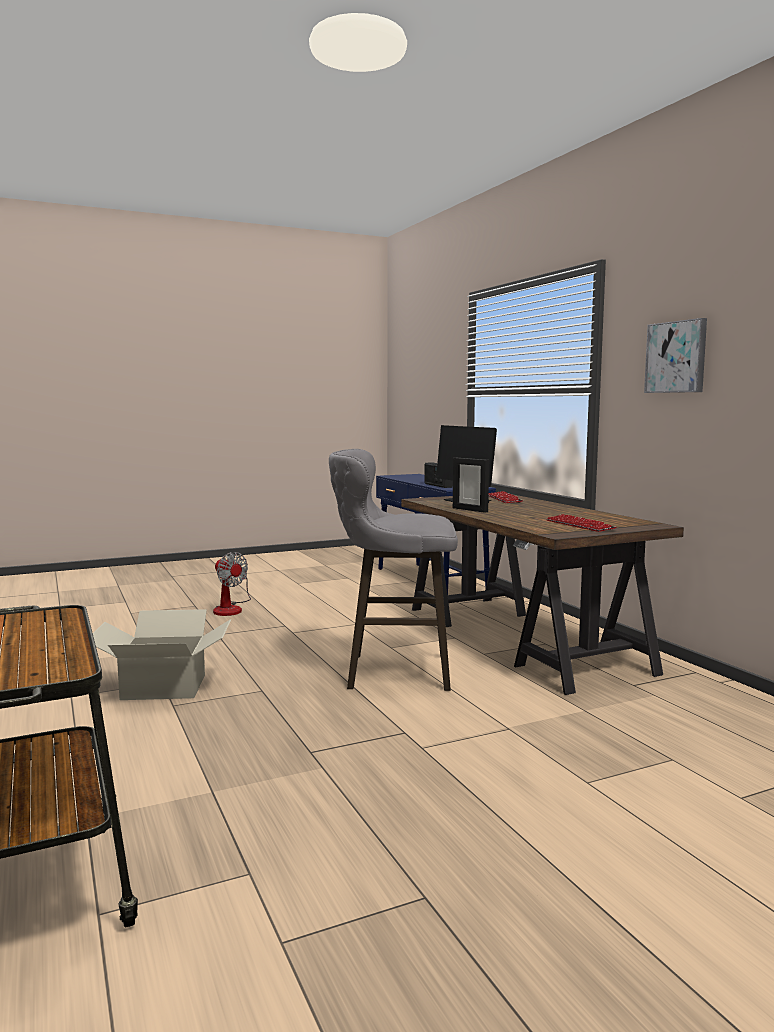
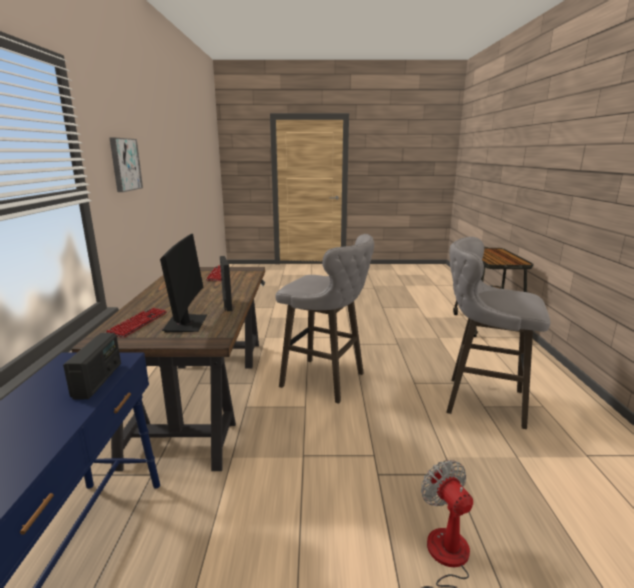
camera: 155 degrees left, 10 degrees up
cardboard box [93,609,231,700] -> grey stool [447,237,550,429]

